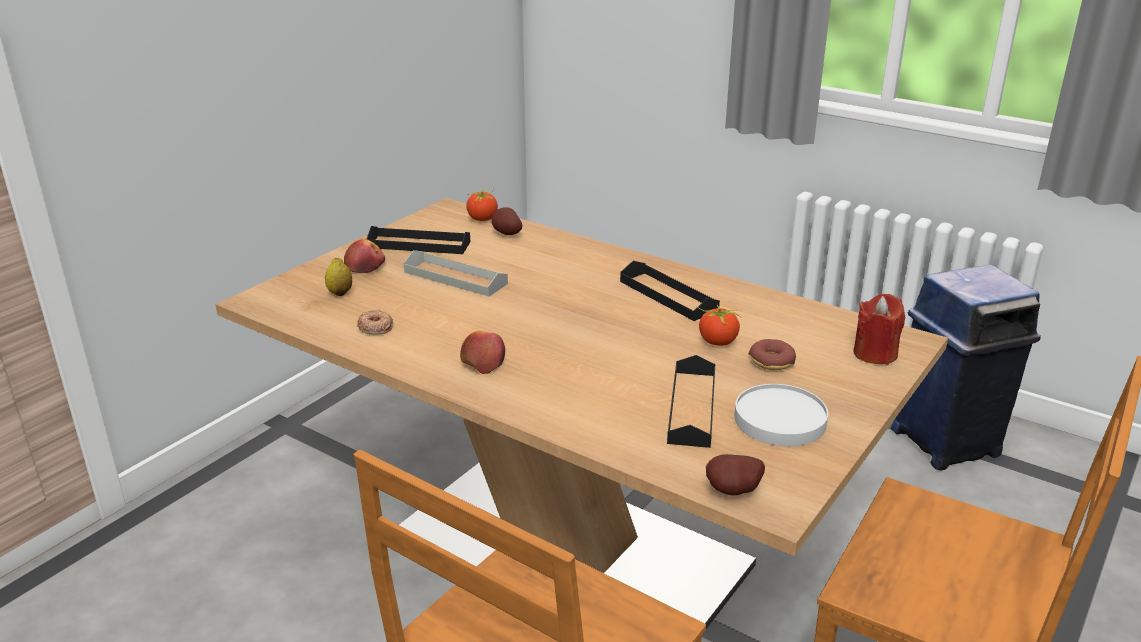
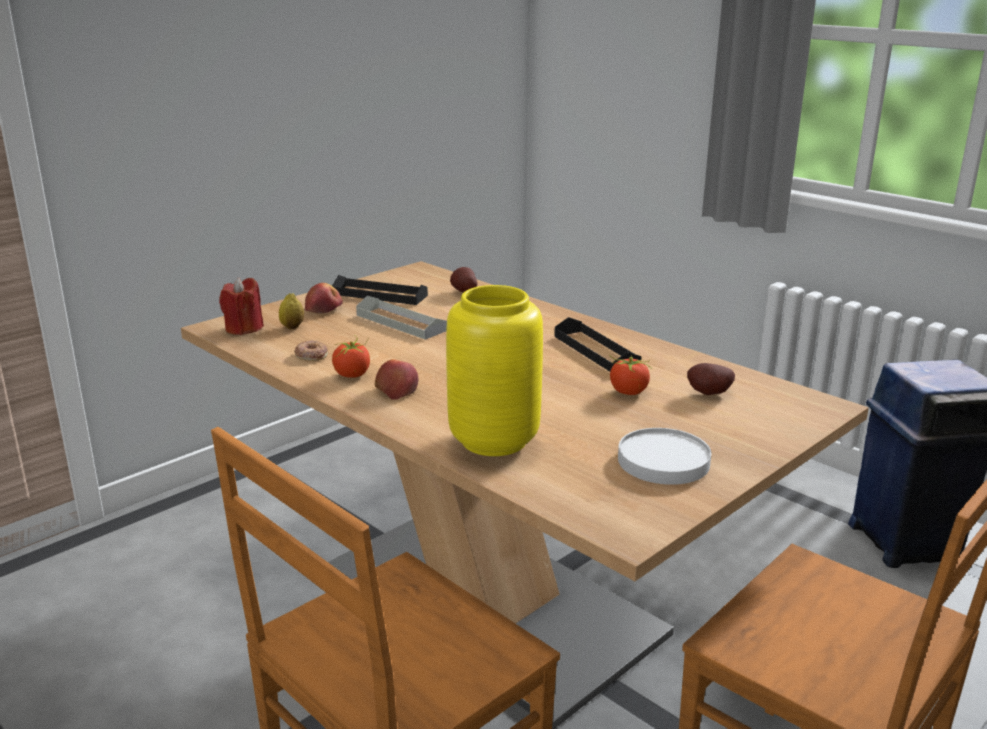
camera: 10 degrees right, 5 degrees down
tomato [466,186,498,221] -> tomato moved to [332,335,370,378]
black tray [667,355,715,448] -> none
potato [706,454,765,496] -> potato moved to [687,363,735,395]
donut [749,339,796,370] -> none
red candle [853,294,905,365] -> red candle moved to [219,277,264,335]
none -> yellow vase [446,285,543,456]

